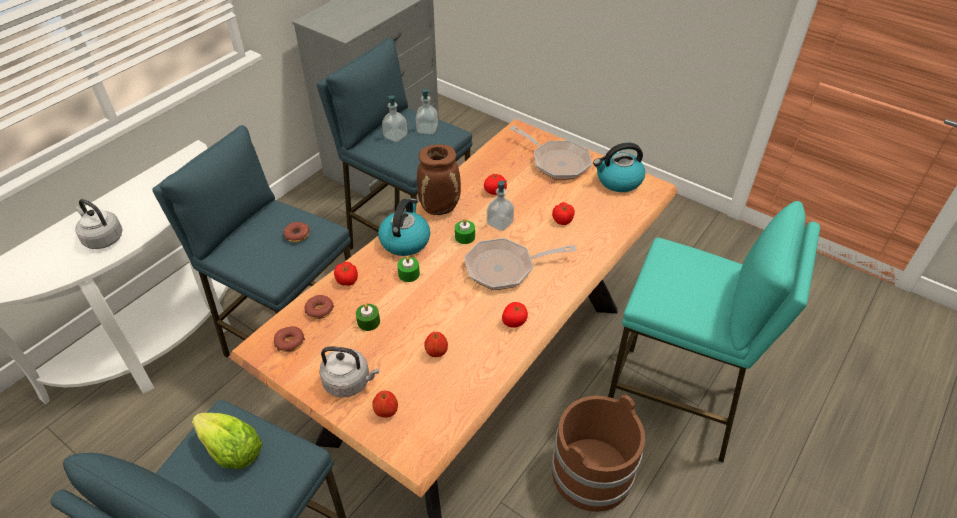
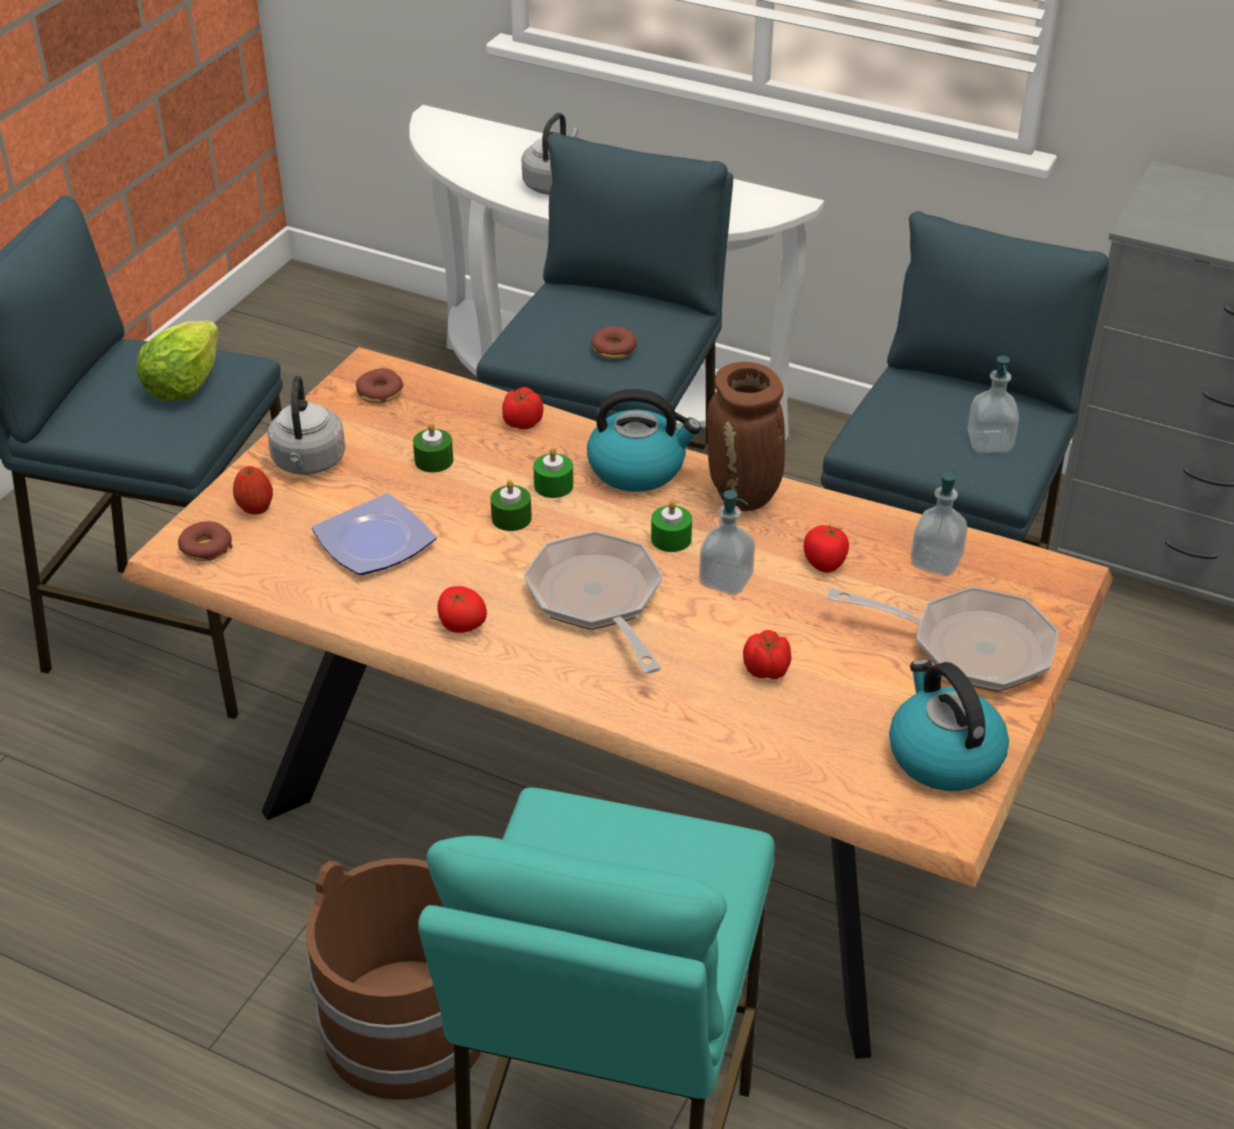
camera: 80 degrees right, 5 degrees down
donut [304,295,334,319] -> donut moved to [178,521,232,561]
soap dispenser [382,95,407,142] -> soap dispenser moved to [911,470,968,576]
apple [424,332,448,357] -> plate [312,493,437,575]
frying pan [510,126,592,179] -> frying pan turned 105 degrees counterclockwise [827,587,1059,692]
none -> green candle [490,480,532,531]

